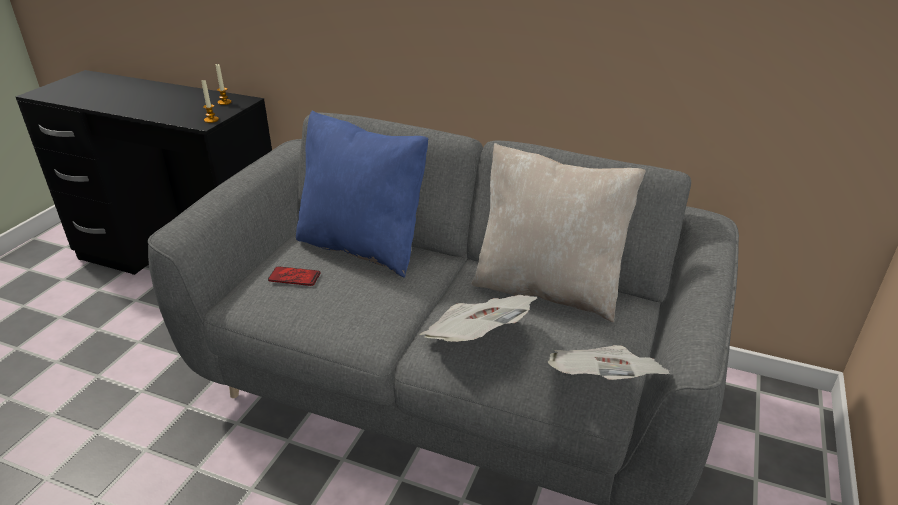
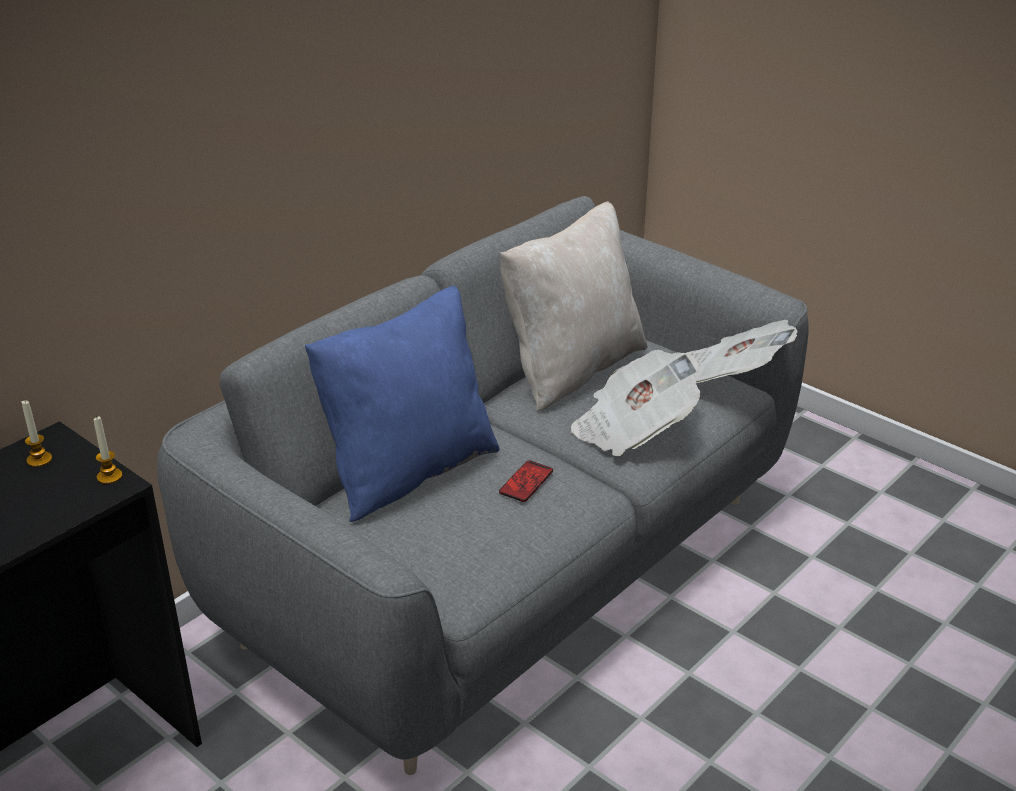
camera: 70 degrees left, 0 degrees up
phone [268,266,321,286] -> phone moved to [499,460,553,502]

